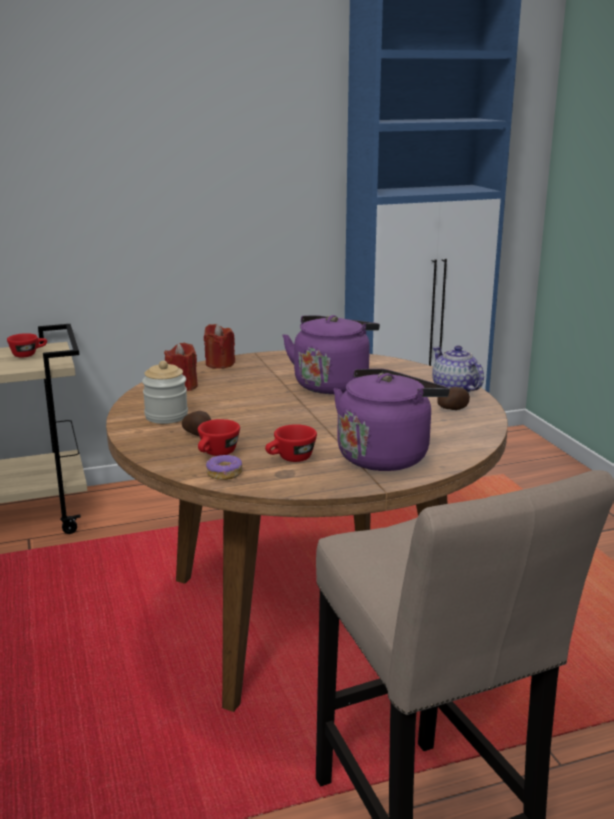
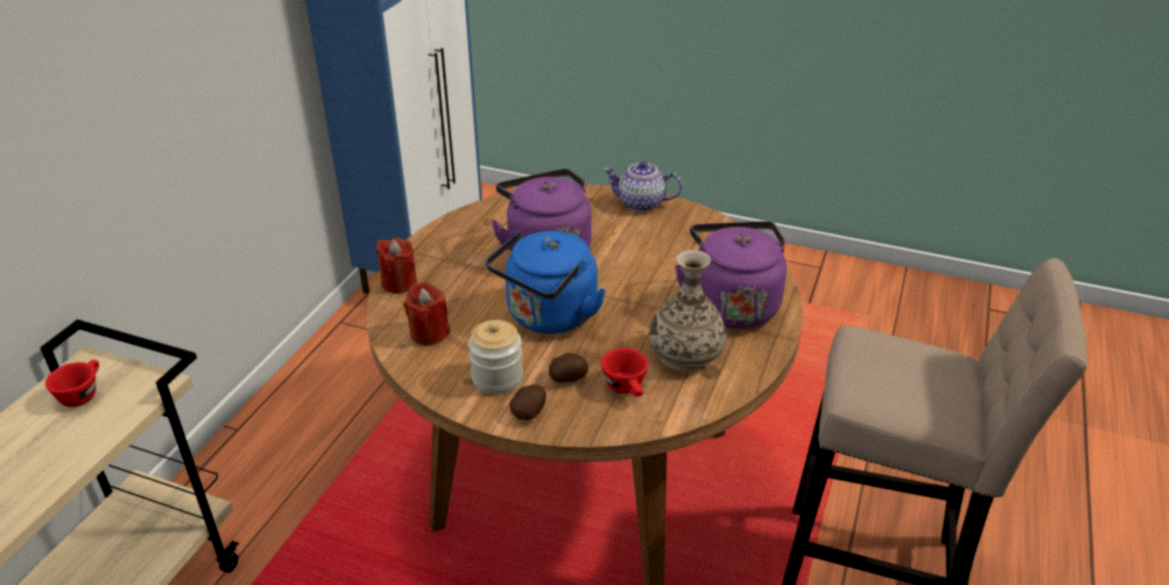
camera: 50 degrees left, 15 degrees up
donut [206,455,243,480] -> none
red cup [265,424,317,462] -> vase [649,250,726,372]
potato [437,387,470,410] -> potato moved to [509,384,546,420]
none -> blue kettle [486,231,606,334]

